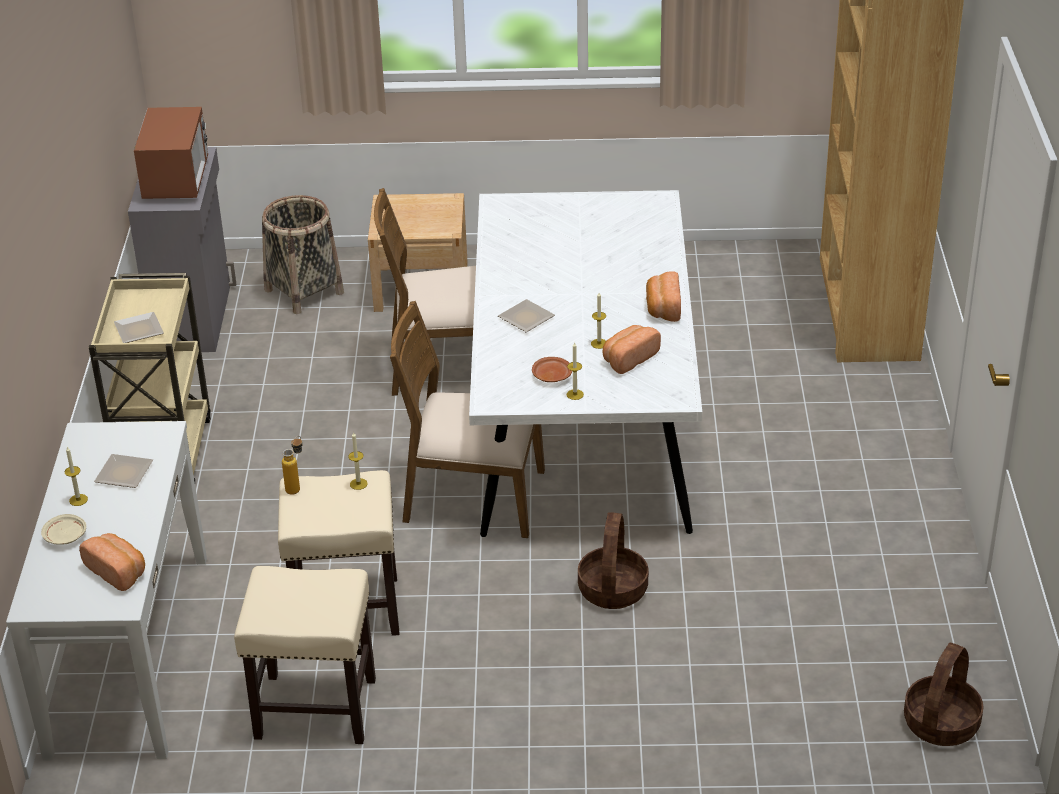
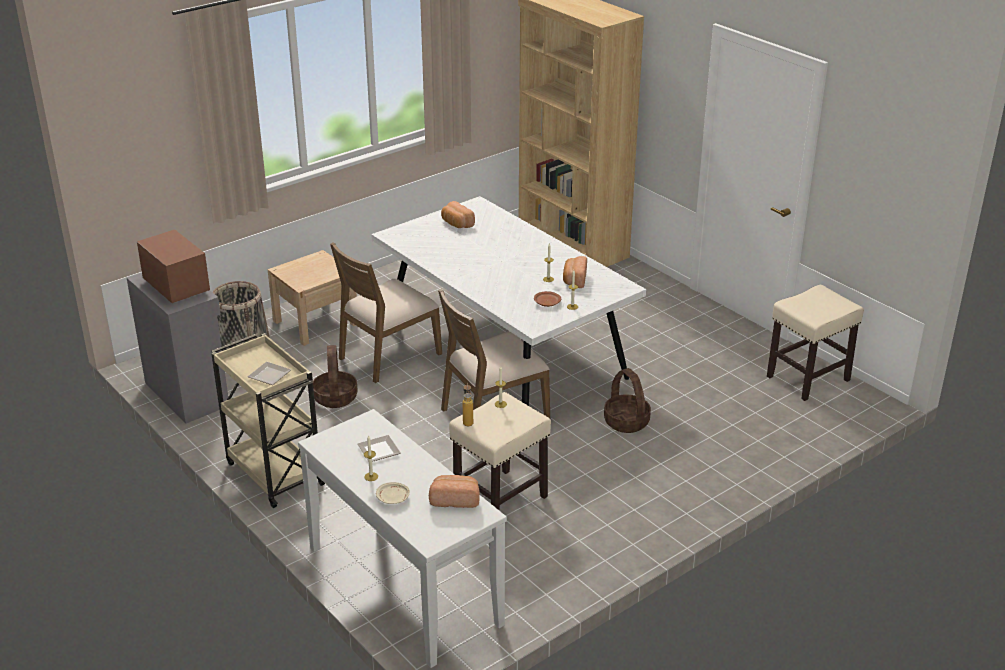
camera: 40 degrees left, 5 degrees down
beige stool [234,566,376,744] -> beige stool moved to [767,285,864,401]
plate [498,299,555,332] -> none
bread [646,271,681,322] -> bread moved to [441,201,475,228]
basket [904,642,984,746] -> basket moved to [313,345,358,408]

